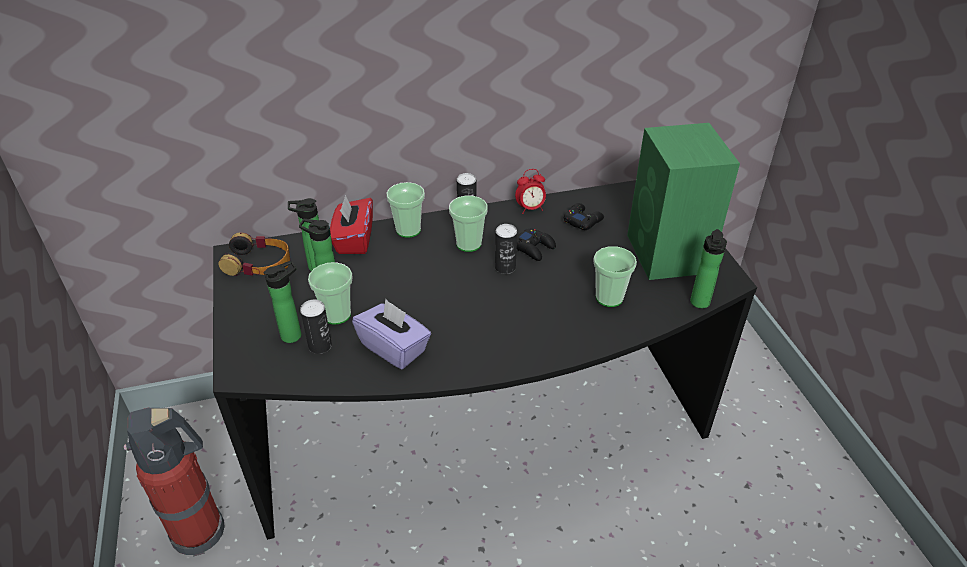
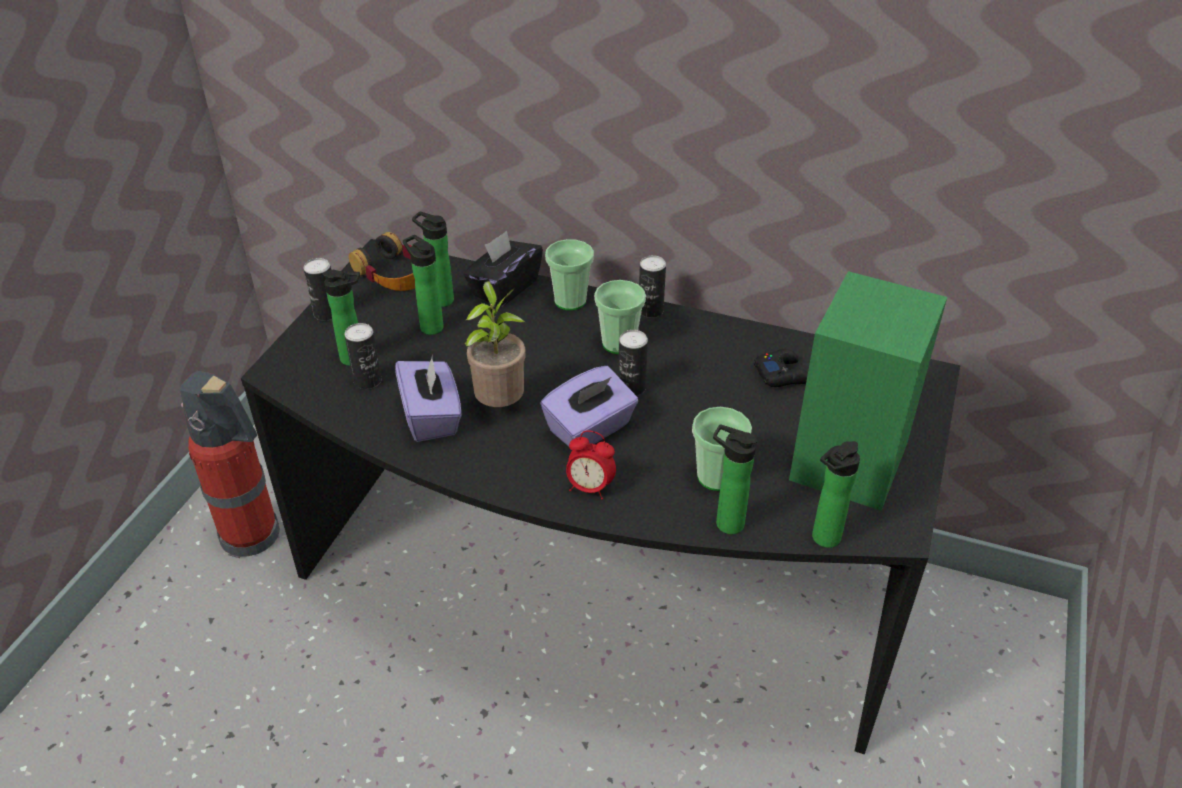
camera: 35 degrees right, 0 degrees up
cup [308,262,352,324] -> none
red tissue box [330,195,373,254] -> black tissue box [464,231,543,307]
alarm clock [515,169,546,214] -> alarm clock moved to [566,430,616,499]
black game controller [517,228,556,261] -> none
none -> can [304,258,332,321]
none -> potted plant [465,281,526,407]
none -> purple tissue box [540,366,638,446]
none -> bottle [713,424,757,534]

